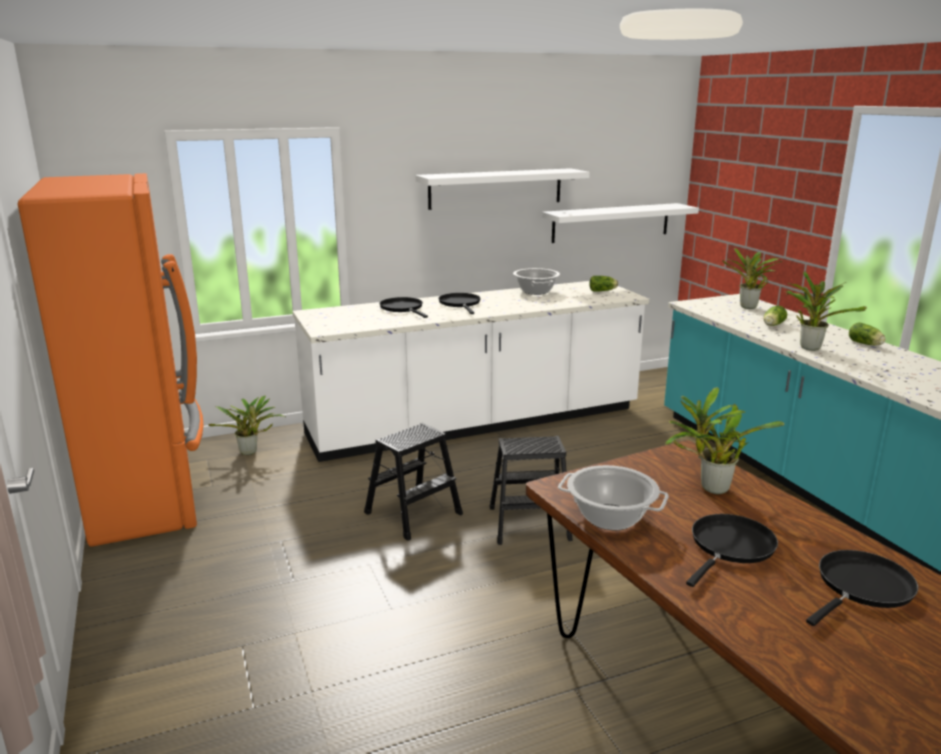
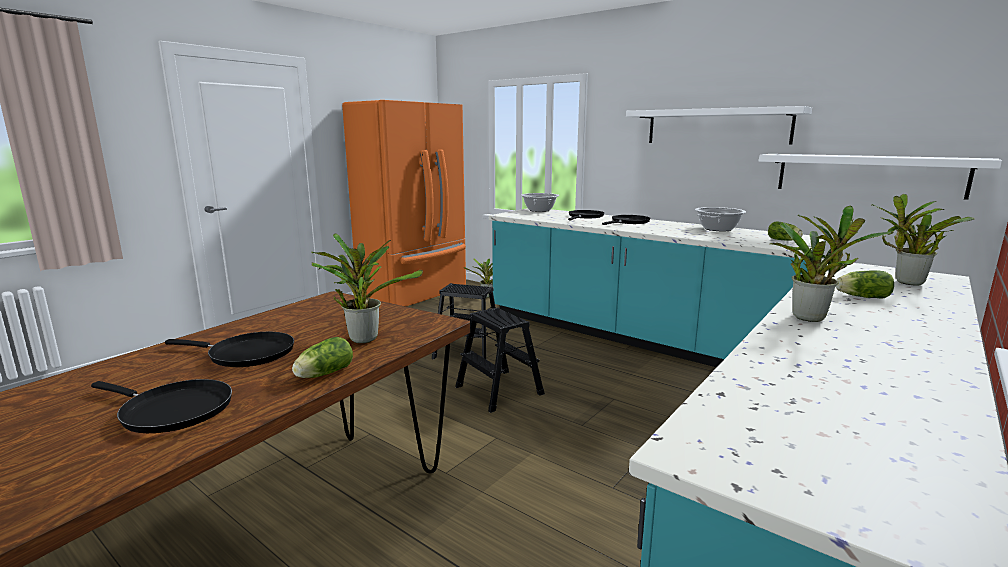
camera: 60 degrees right, 5 degrees down
white counter [292,281,650,462] -> turquoise counter [489,208,827,367]
cooking pot [558,465,669,530] -> cooking pot moved to [521,193,559,212]
lettuce [849,322,886,345] -> lettuce moved to [292,337,353,378]

